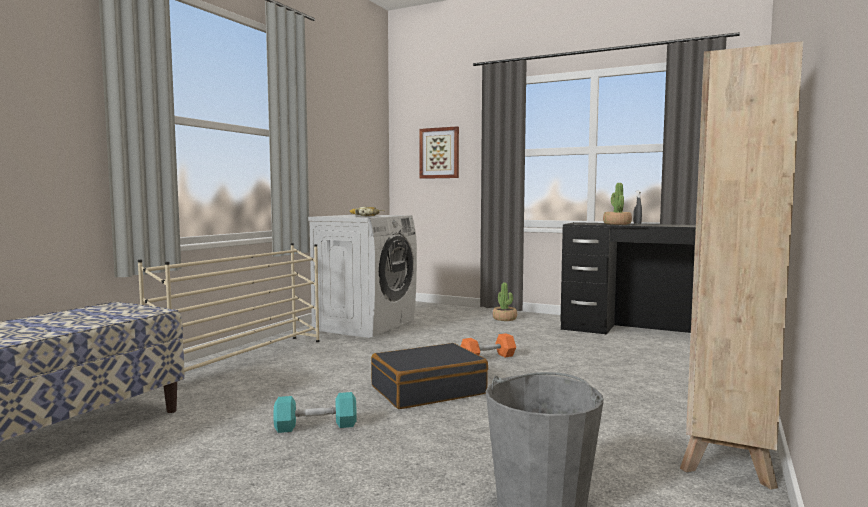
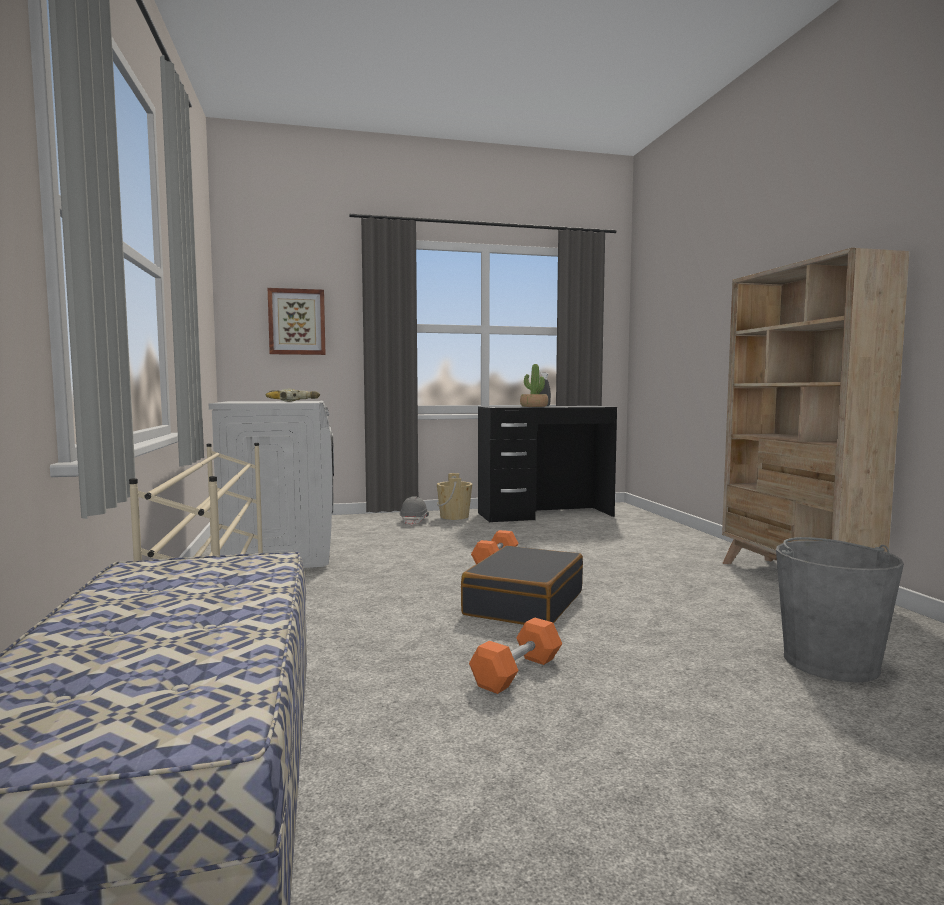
camera: 40 degrees left, 0 degrees up
turquoise dumbbell [273,392,357,433] -> orange dumbbell [469,617,562,694]
potted plant [492,282,517,321] -> grey hard hat [399,497,429,525]
none -> beige bucket [437,473,472,520]

